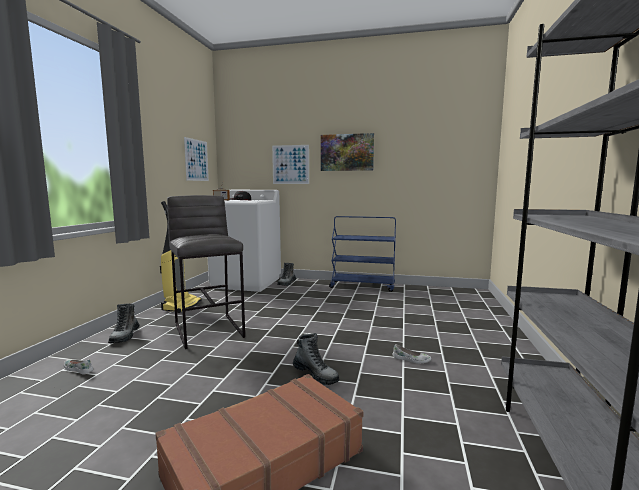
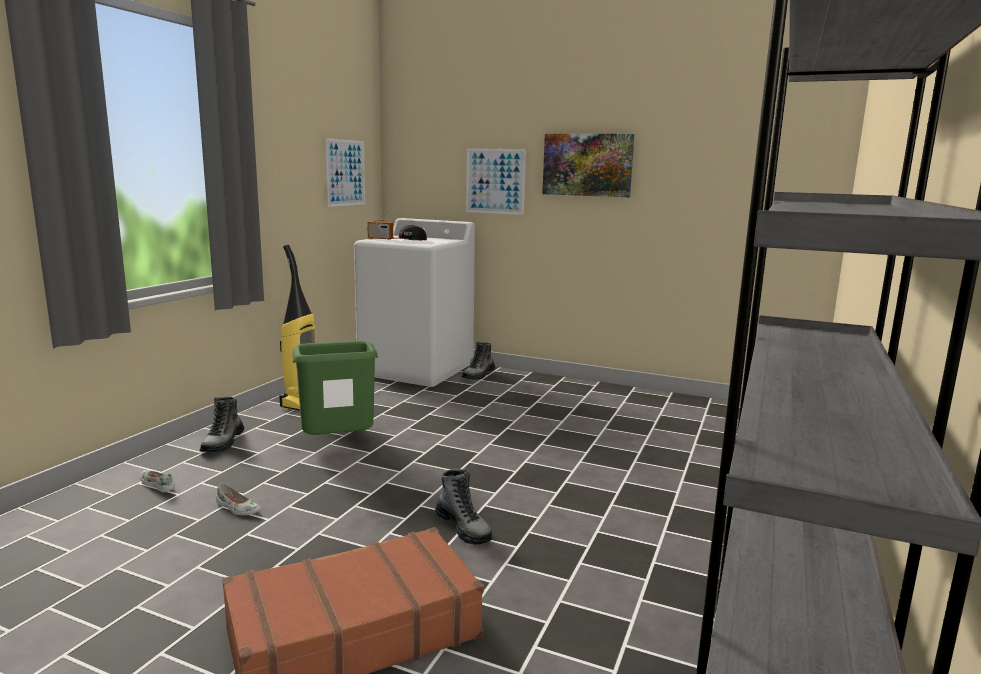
camera: 10 degrees right, 5 degrees up
grey stool [167,195,245,349] -> green trash can [292,341,378,435]
blue cart [329,216,396,292] -> none
white shoe [392,344,431,363] -> white shoe moved to [216,483,261,515]

